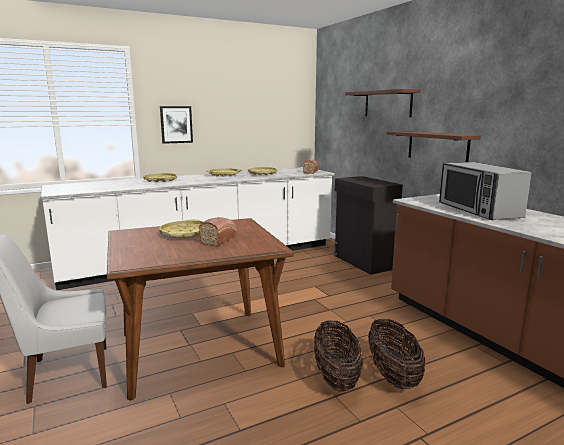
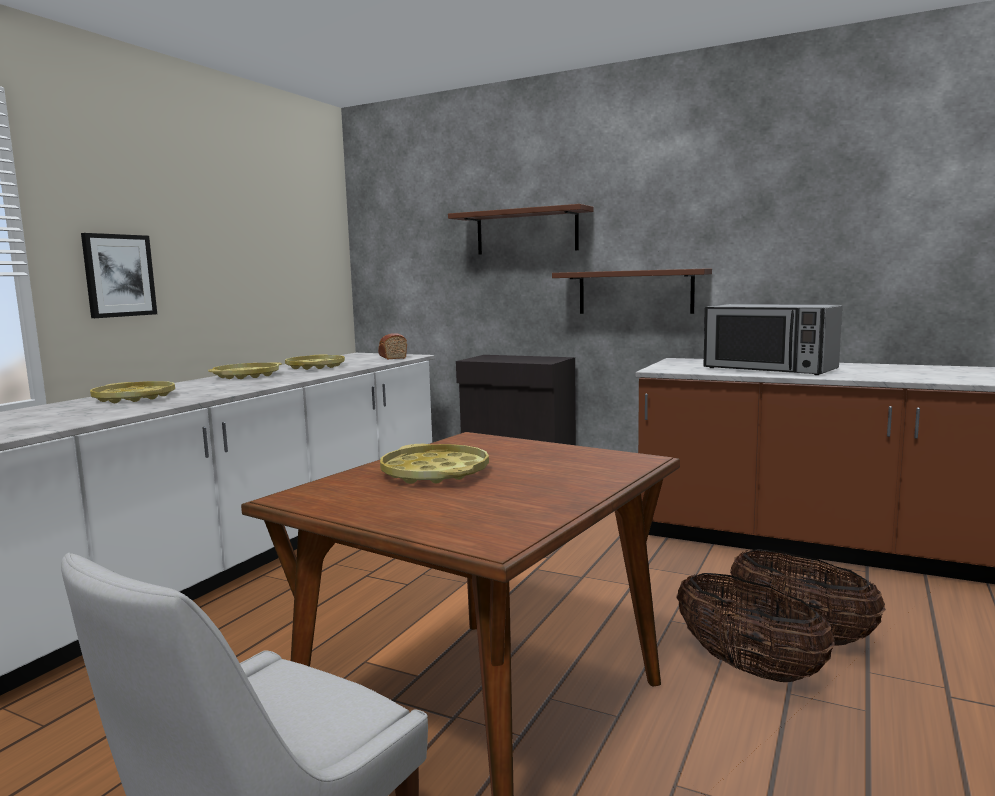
camera: 35 degrees left, 5 degrees down
bread [199,217,237,246] -> none

